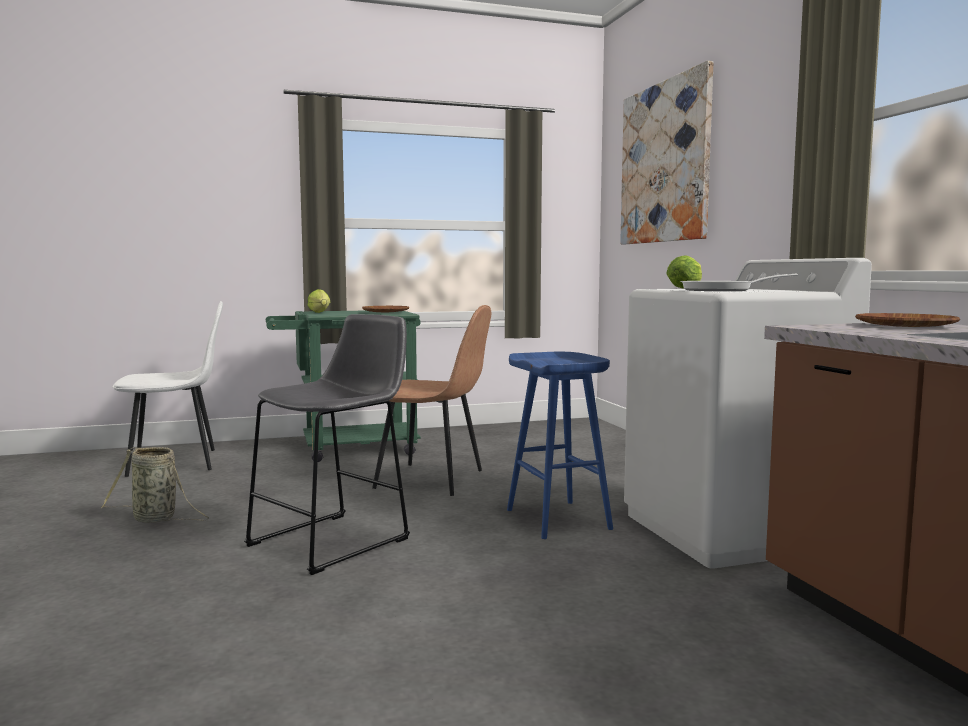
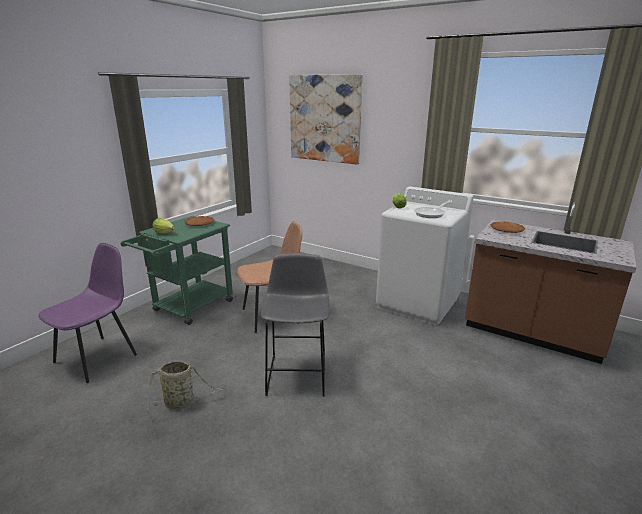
camera: 40 degrees left, 15 degrees up
white chair [113,301,223,477] -> purple chair [39,243,137,383]
blue stool [507,352,613,539] -> none

